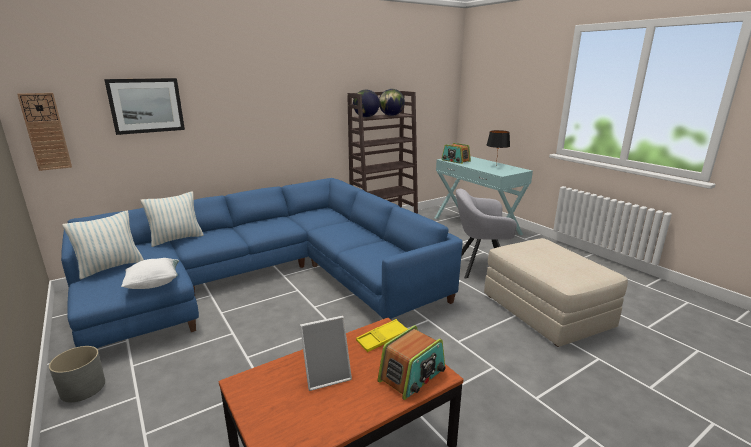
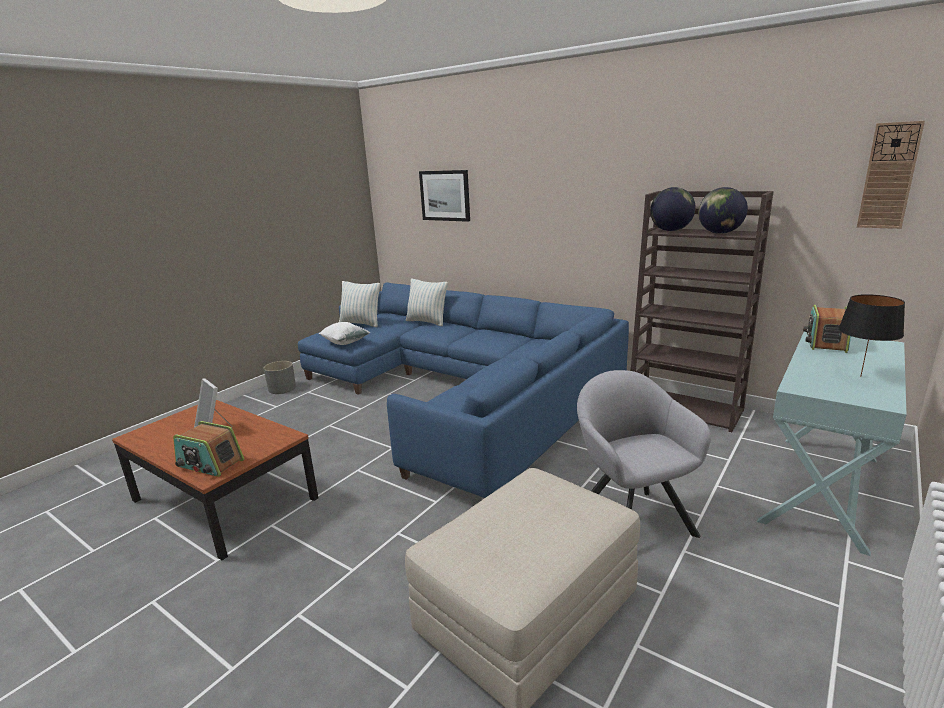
camera: 70 degrees right, 0 degrees up
wall clock [17,93,72,171] -> wall clock moved to [857,121,925,229]
yellow tray [356,319,407,352] -> none

